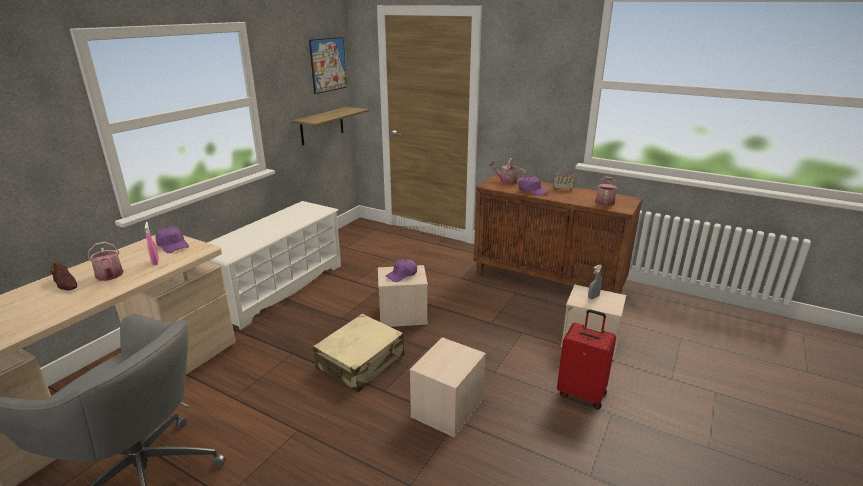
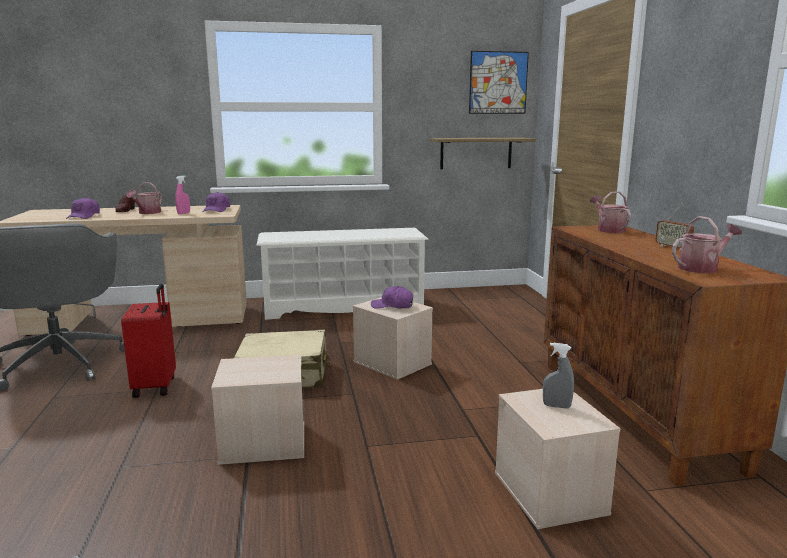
camera: 50 degrees right, 10 degrees down
purple cap [519,176,548,196] -> purple cap moved to [66,197,100,219]
red suitcase [557,309,616,409] -> red suitcase moved to [121,284,176,398]

